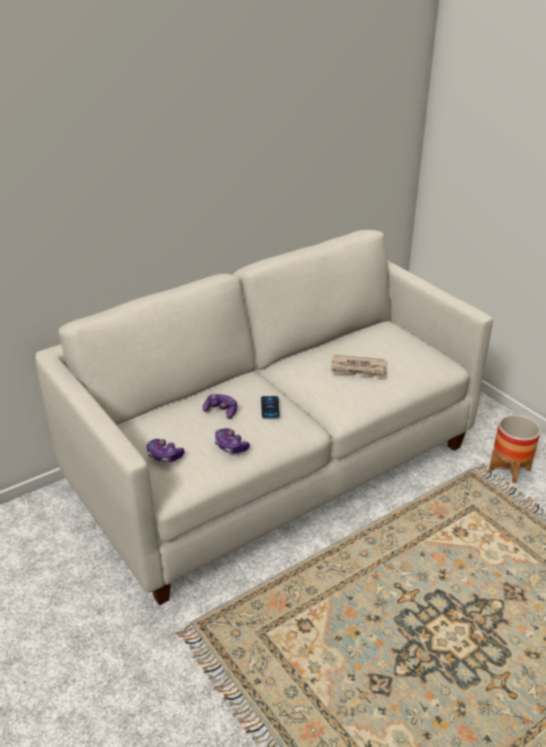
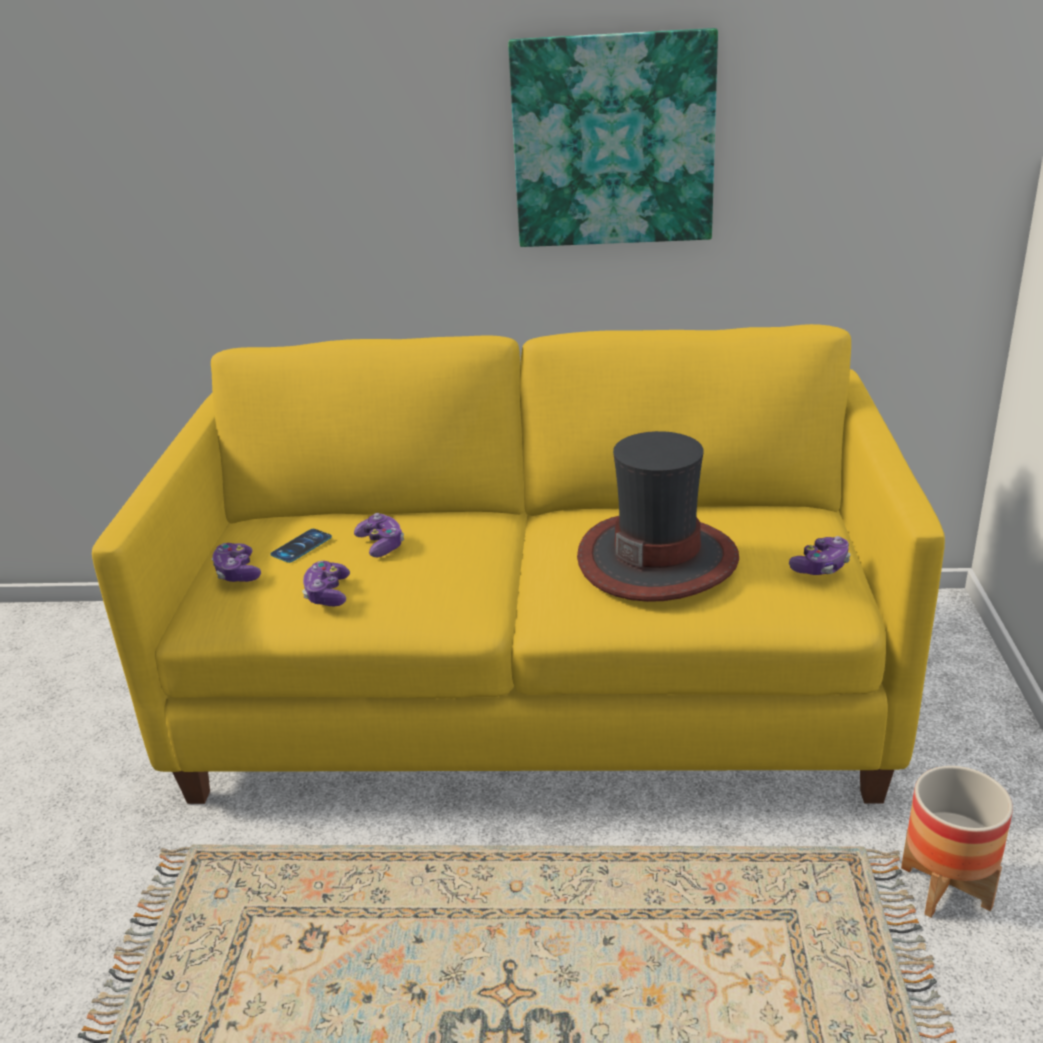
camera: 40 degrees right, 5 degrees down
white sofa [35,230,493,605] -> yellow sofa [92,324,945,804]
phone [261,396,280,418] -> phone moved to [270,529,332,563]
newspaper [331,355,386,378] -> hat [577,431,739,602]
none -> picture [508,28,718,247]
none -> game controller [789,536,851,575]

